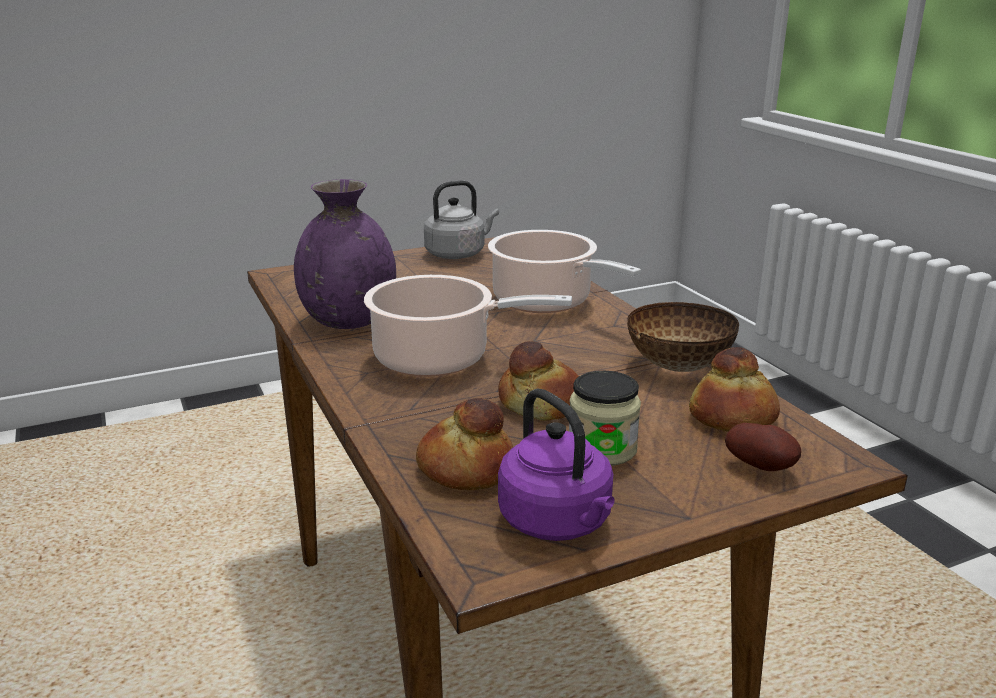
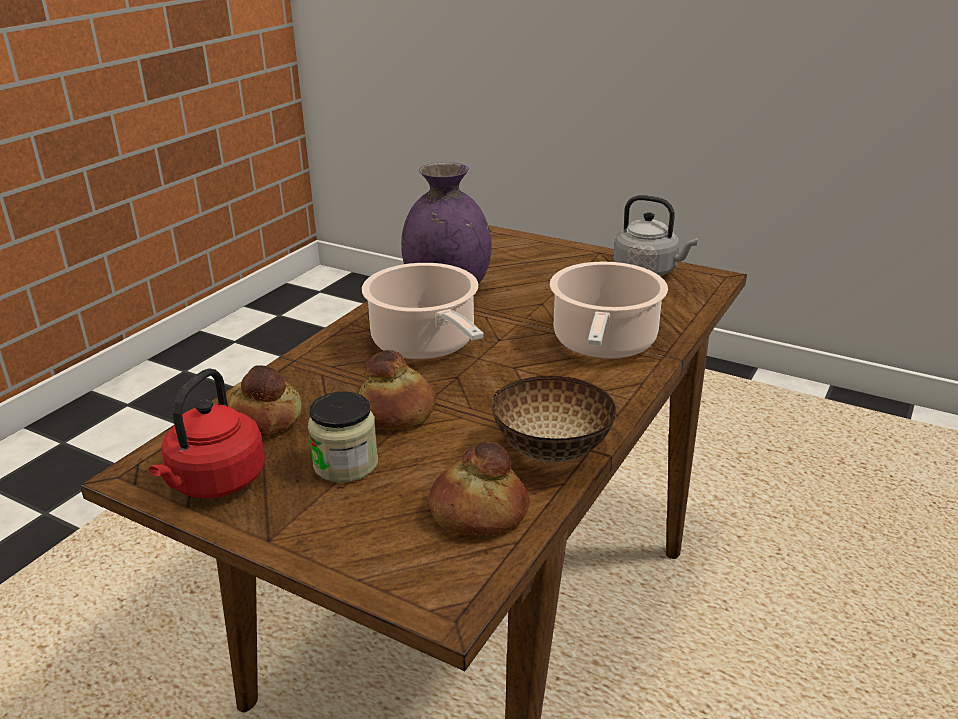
camera: 55 degrees right, 5 degrees up
purple kettle [498,388,615,541] -> red kettle [149,368,265,498]
potato [725,423,801,471] -> none

